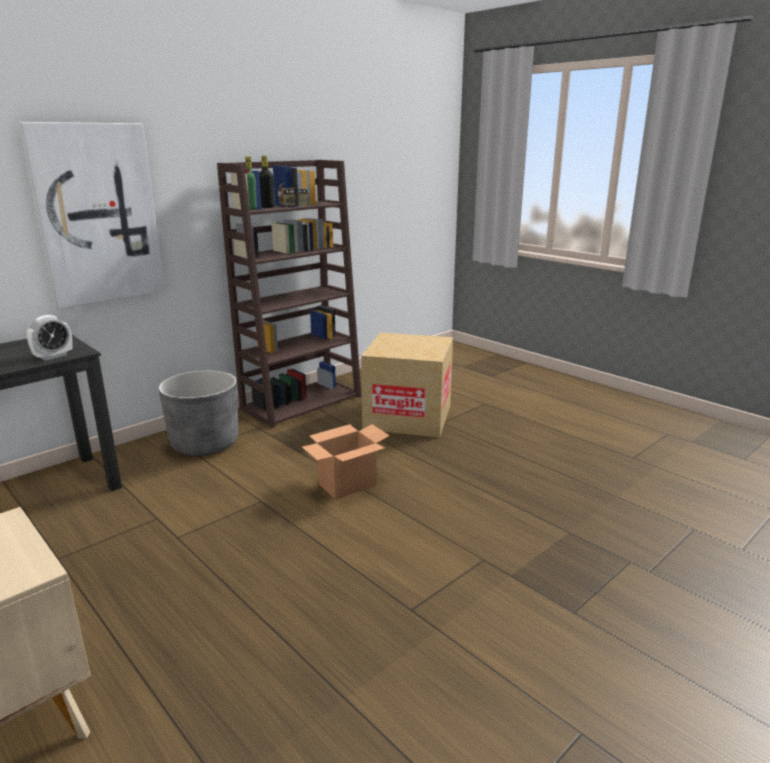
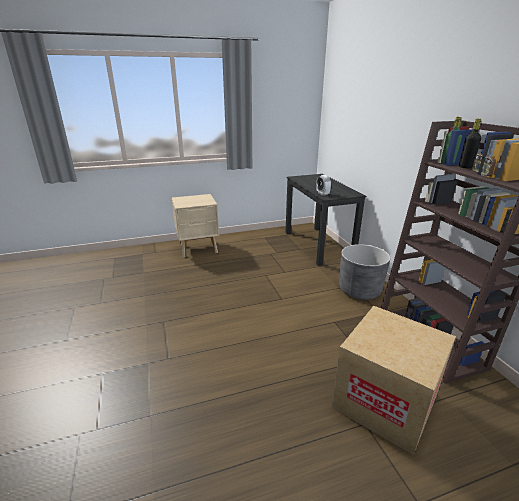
camera: 115 degrees right, 5 degrees up
picture [18,122,165,309] -> none
cardboard box [302,424,390,500] -> none

